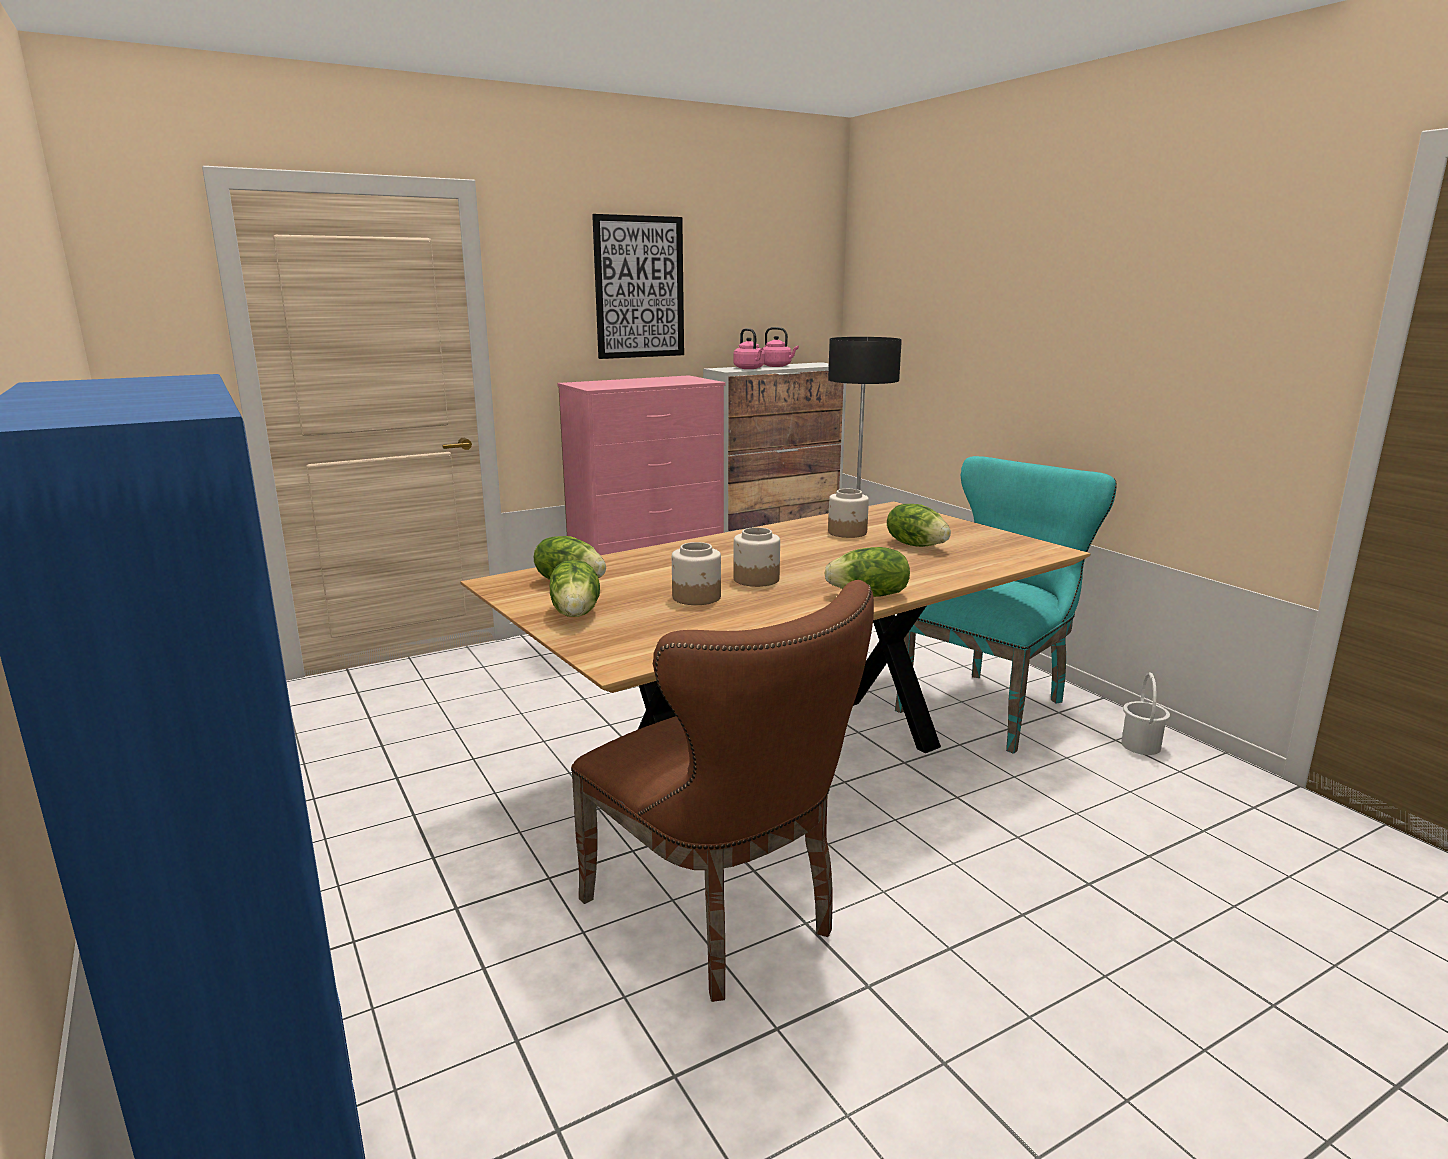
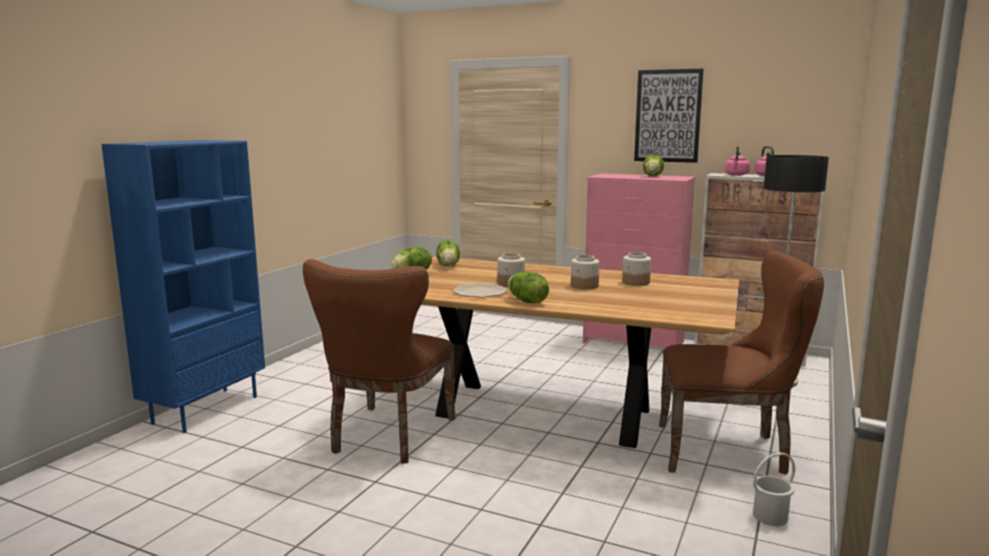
camera: 55 degrees right, 5 degrees down
jar [672,542,721,605] -> jar moved to [571,255,600,289]
lettuce [887,504,951,547] -> lettuce moved to [643,154,664,176]
turquoise chair [895,456,1117,754] -> brown chair [659,251,824,475]
none -> plate [453,283,508,297]

